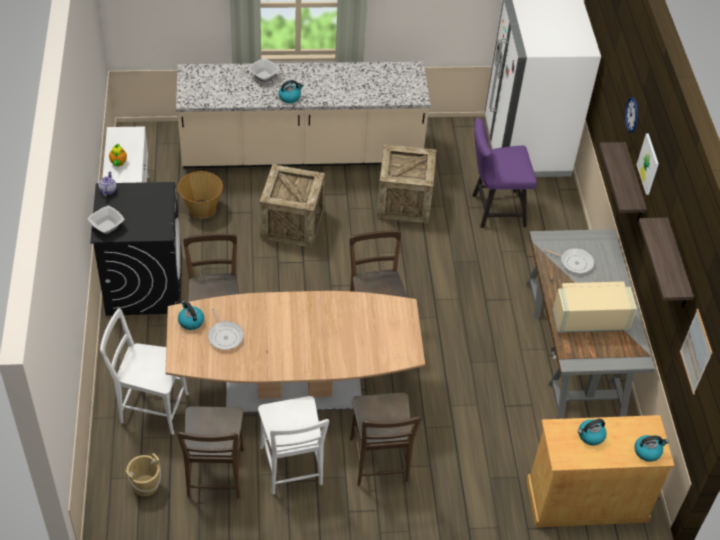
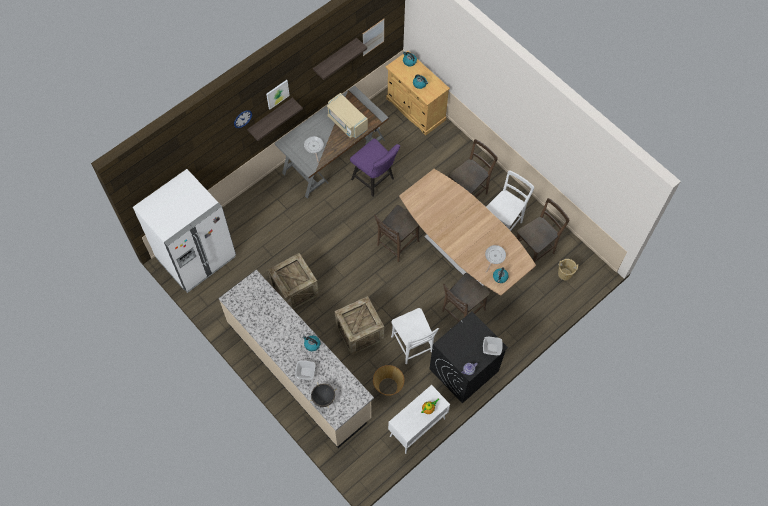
camera: 125 degrees left, 15 degrees up
white chair [100,308,189,435] -> white chair moved to [391,308,439,364]
purple chair [472,118,537,228] -> purple chair moved to [350,138,400,197]
none -> black cooking pot [310,382,337,408]

